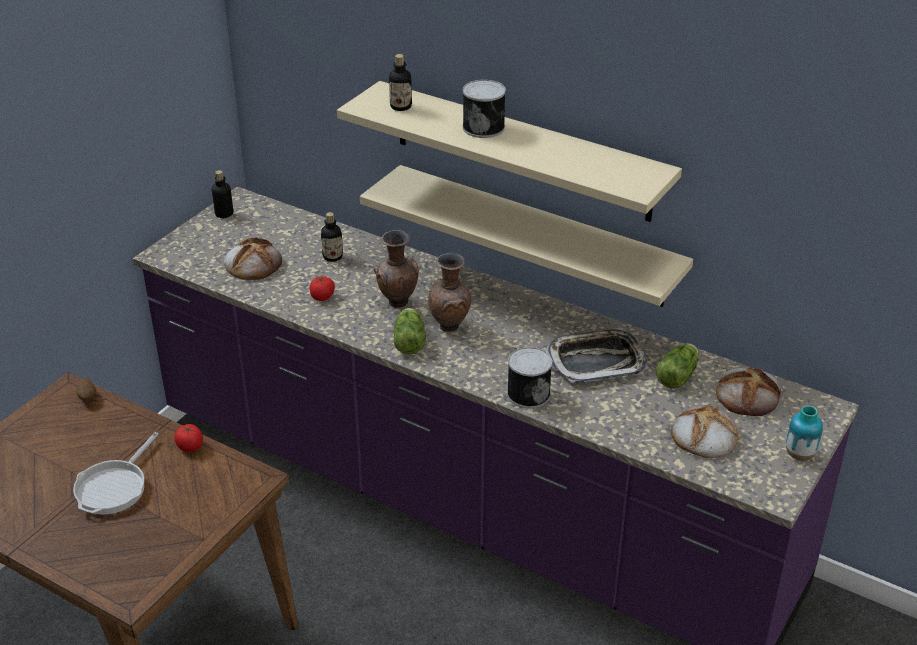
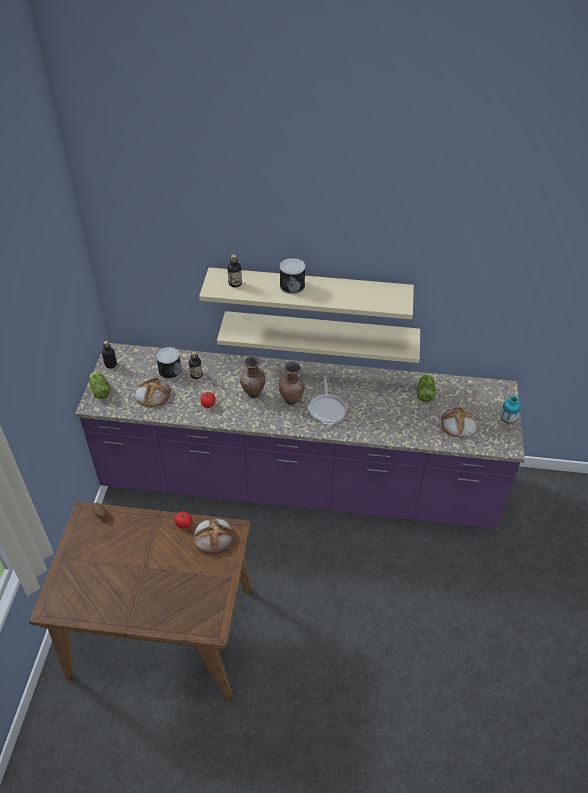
camera: 25 degrees left, 10 degrees up
frying pan [73,432,159,515] -> frying pan moved to [308,376,347,424]
lettuce [394,308,426,354] -> lettuce moved to [89,372,111,399]
can [507,347,552,409] -> can moved to [156,347,182,380]
tray [546,327,648,383] -> none
bread [716,367,781,416] -> bread moved to [194,519,232,555]

